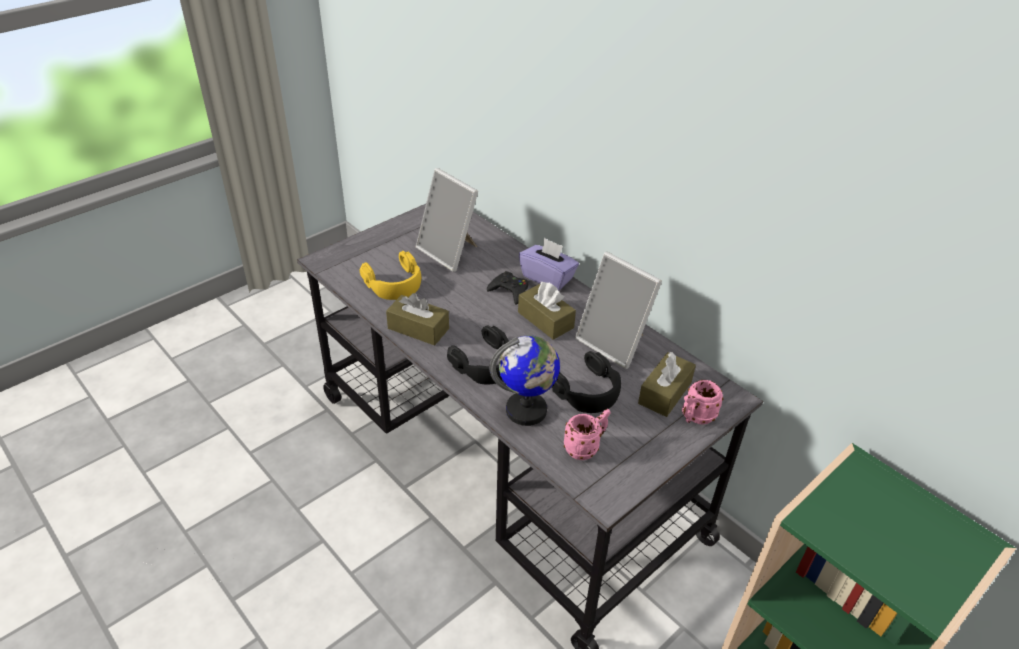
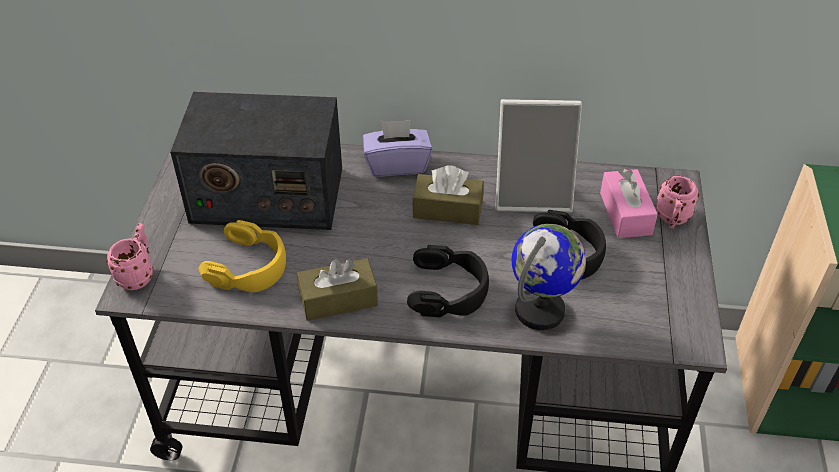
camera: 40 degrees left, 5 degrees up
picture frame [416,168,478,272] -> radio [170,92,342,230]
black game controller [487,271,528,304] -> none
pink mug [564,409,611,460] -> pink mug moved to [106,223,153,290]
brown tissue box [638,352,696,417] -> pink tissue box [600,168,658,238]

